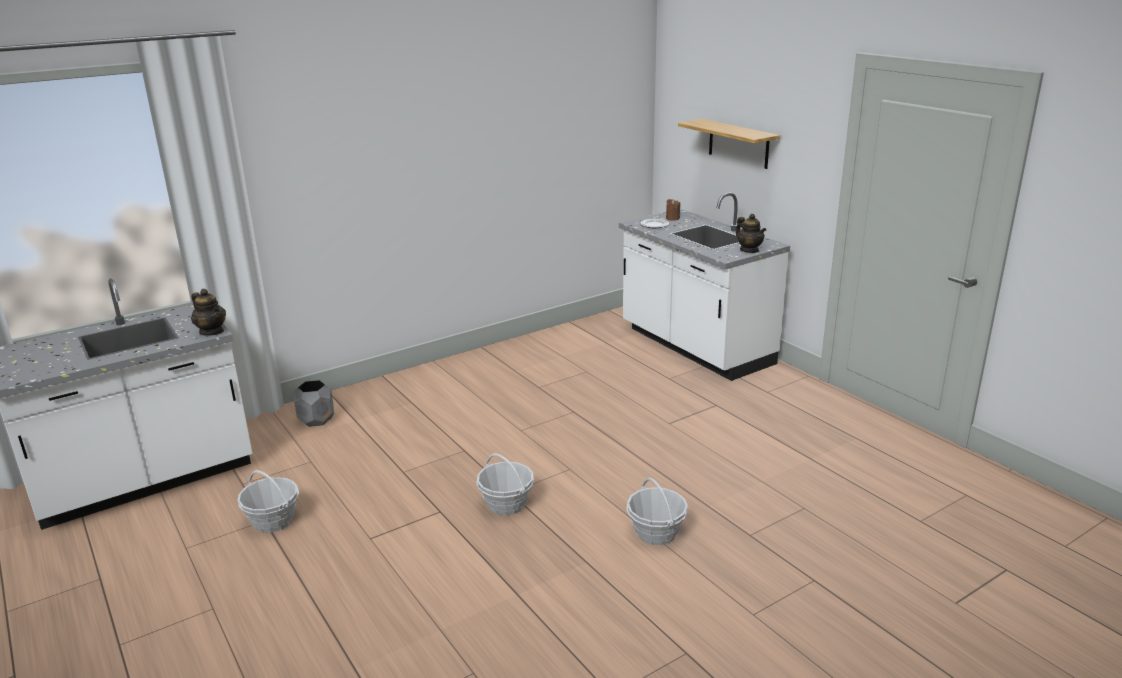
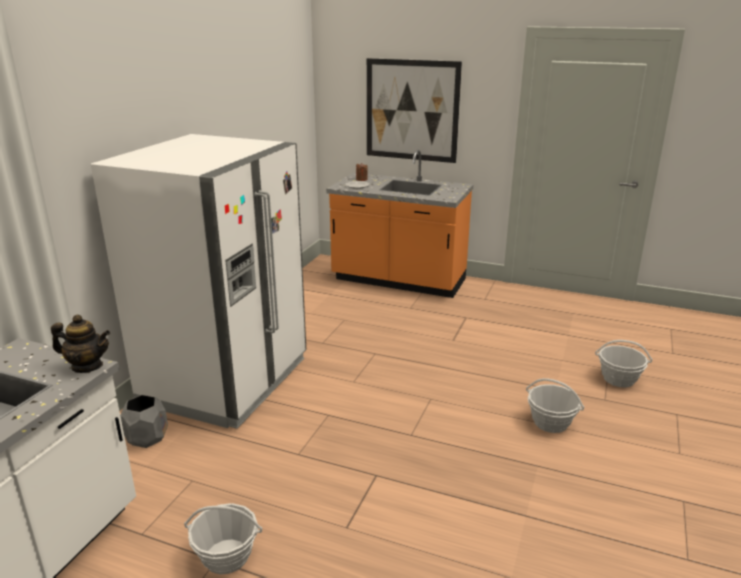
camera: 35 degrees left, 0 degrees up
basket [476,453,534,515] -> basket moved to [595,340,653,387]
white counter [619,192,790,381] -> orange counter [326,150,473,298]
shelf [678,119,780,169] -> picture [367,58,462,163]
teapot [736,214,766,253] -> none
none -> white fridge [91,134,306,429]

